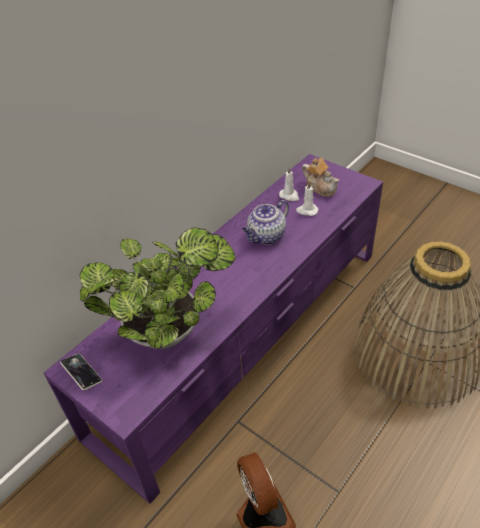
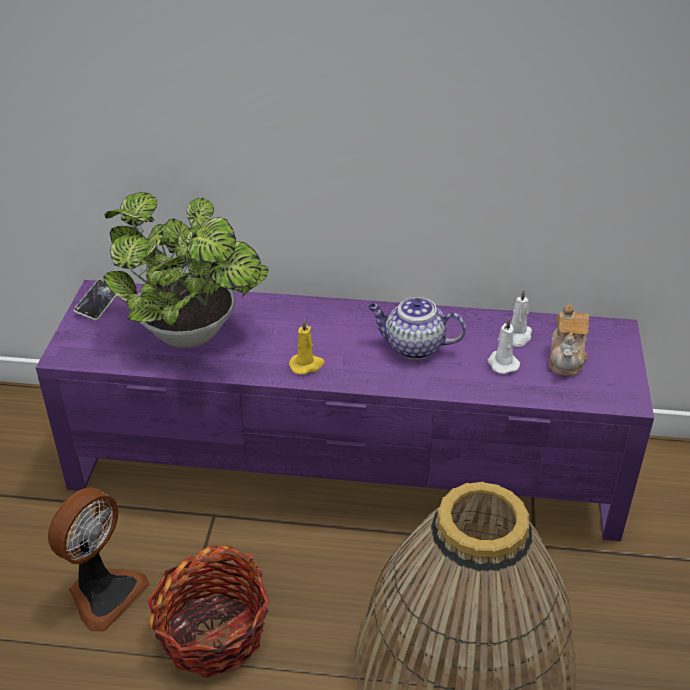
camera: 55 degrees right, 5 degrees down
none -> basket [148,545,269,678]
none -> yellow candle [289,319,325,375]

